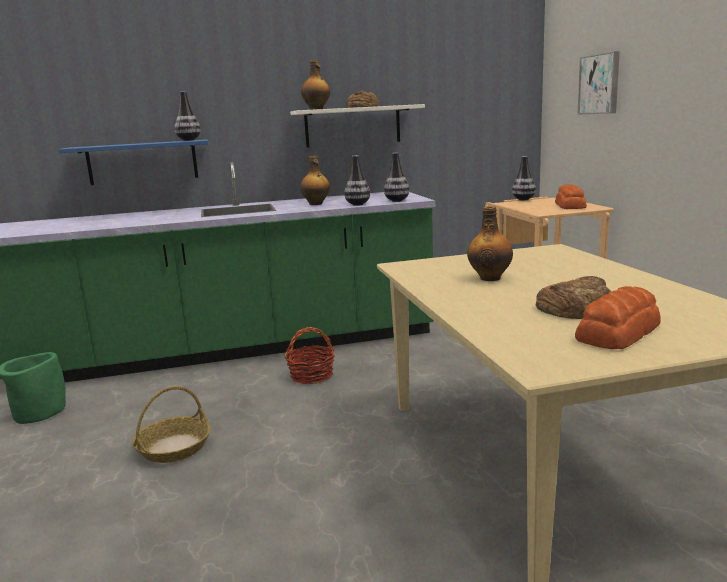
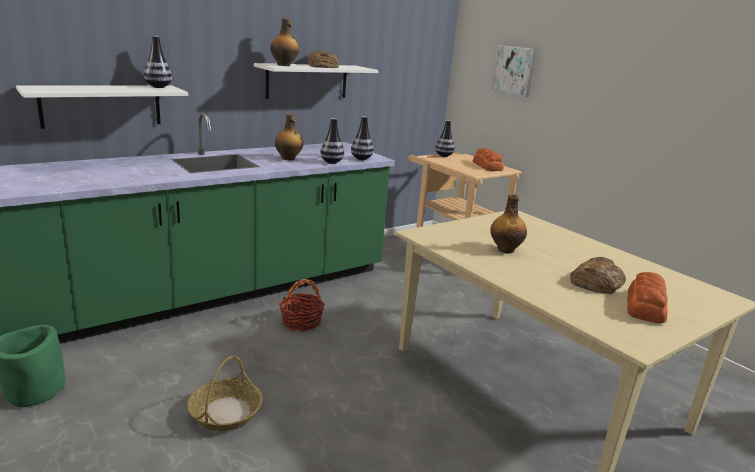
camera: 25 degrees left, 5 degrees up
blue shelf [58,139,208,185] -> white shelf [16,85,188,129]

